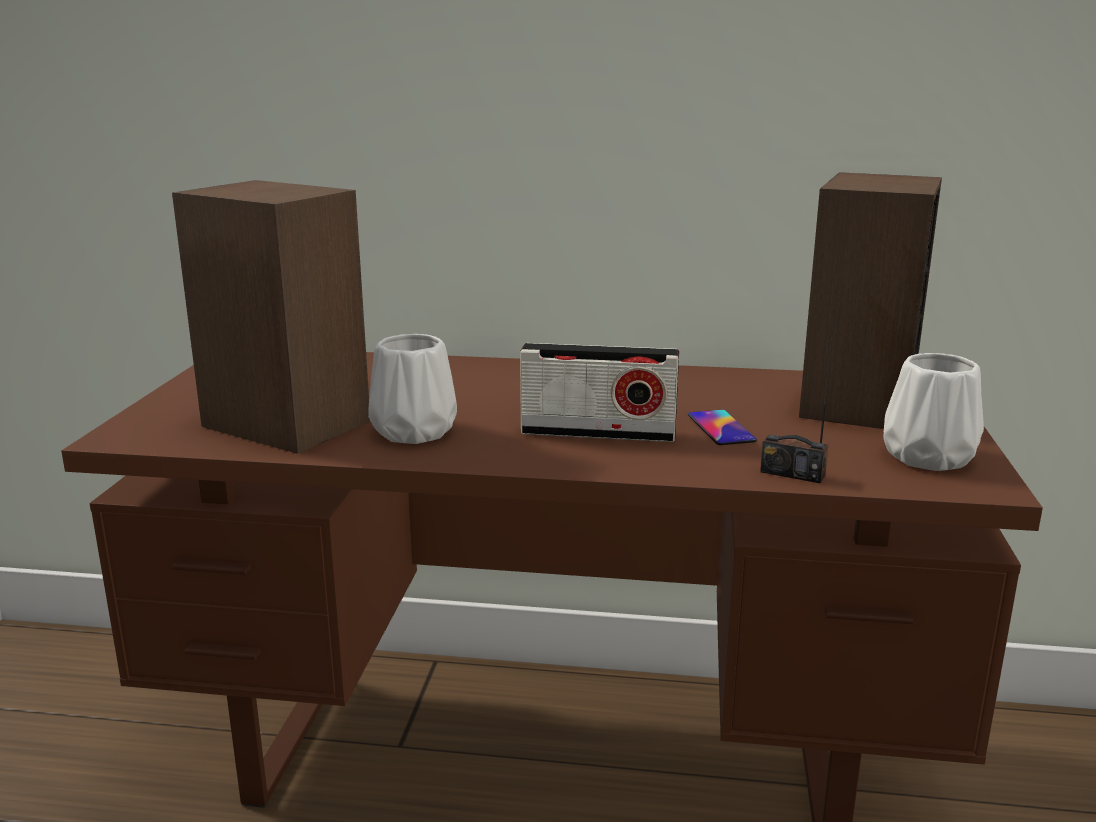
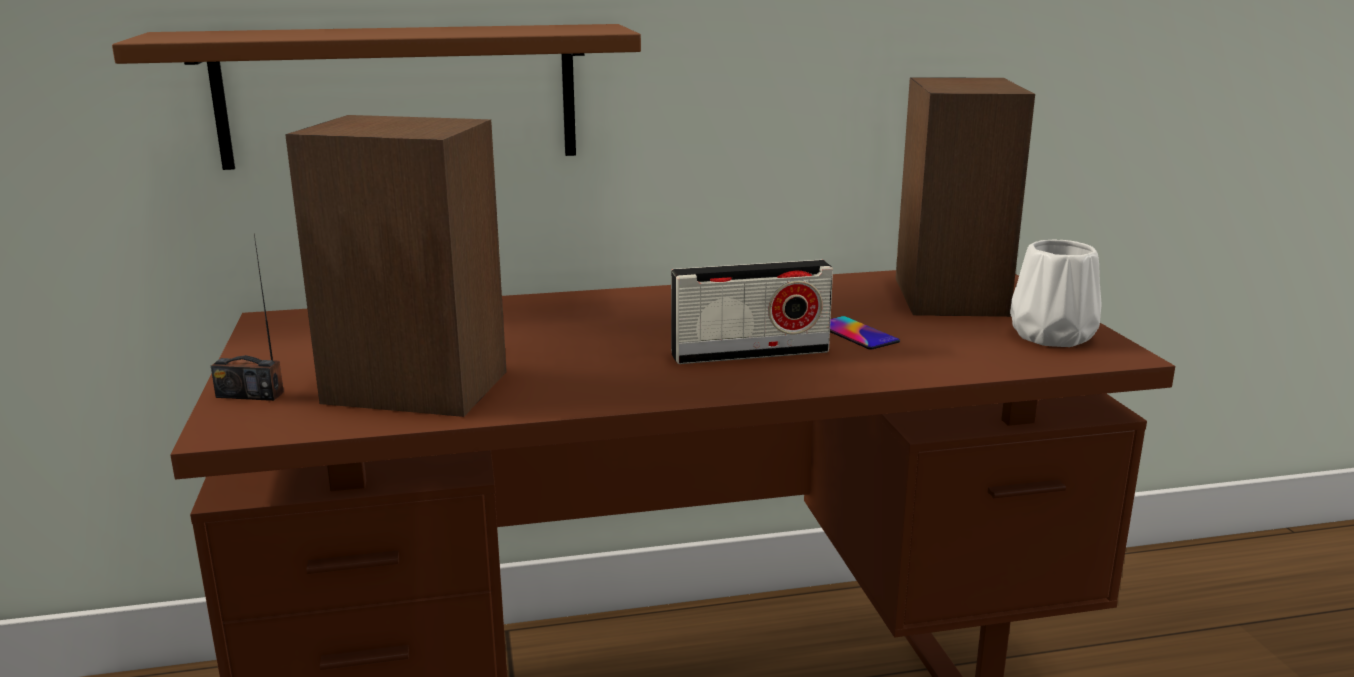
camera: 20 degrees left, 0 degrees up
white vase [368,334,457,444] -> none
radio [760,317,834,484] -> radio moved to [211,234,284,401]
none -> brown shelf [112,24,641,170]

